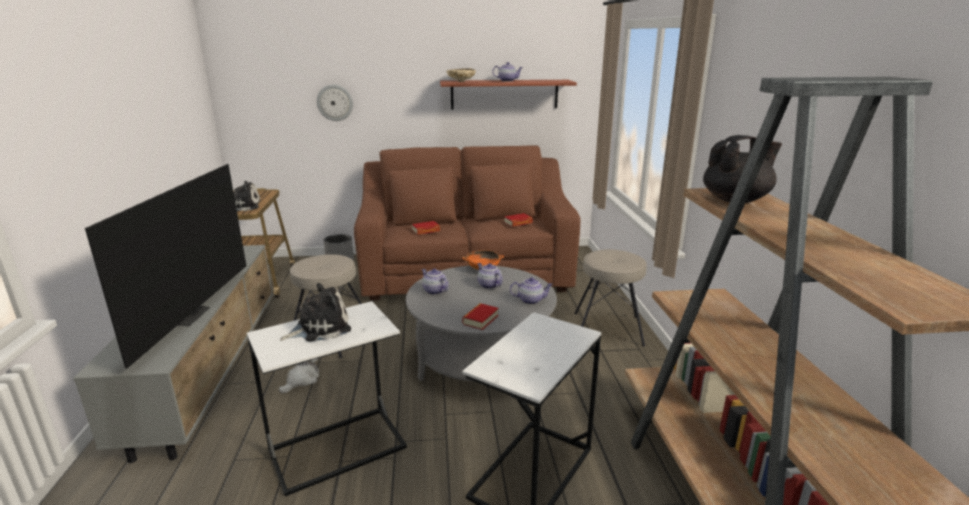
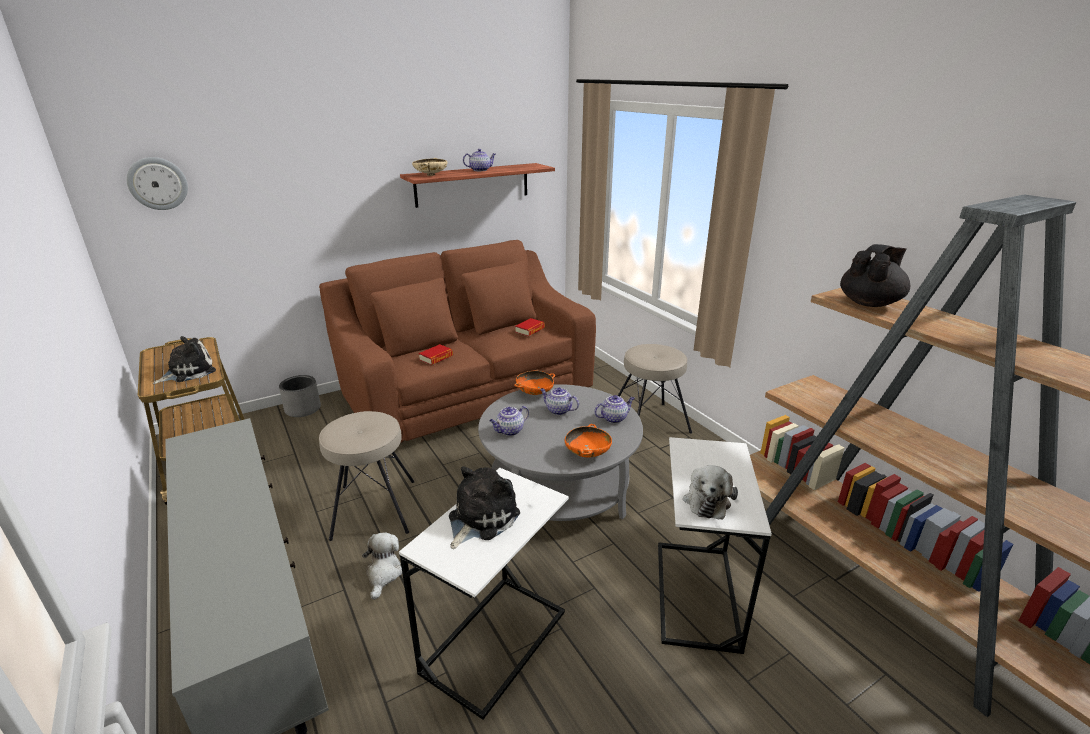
camera: 25 degrees left, 5 degrees up
television [85,164,246,368] -> none
wall clock [317,85,353,121] -> wall clock moved to [126,157,188,210]
teapot [422,269,449,295] -> teapot turned 60 degrees counterclockwise [489,406,529,436]
book [462,303,499,330] -> orange bowl [565,424,612,457]
none -> plush toy [683,465,738,520]

